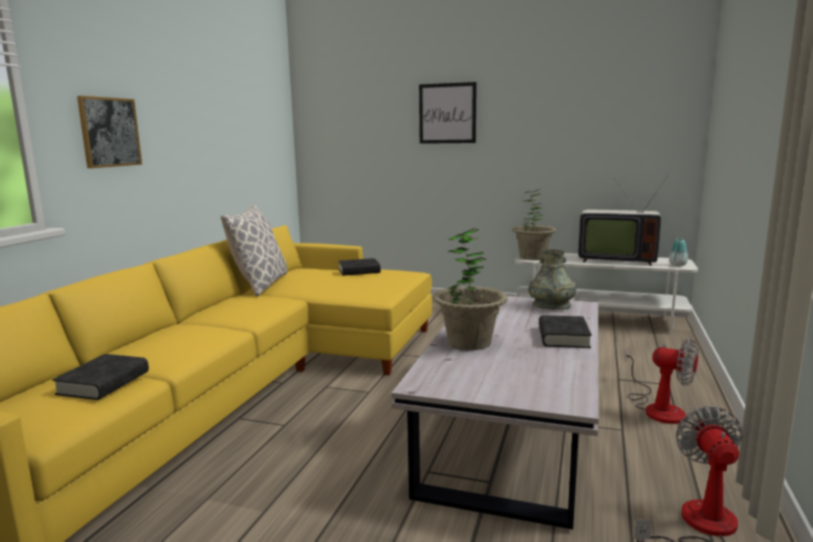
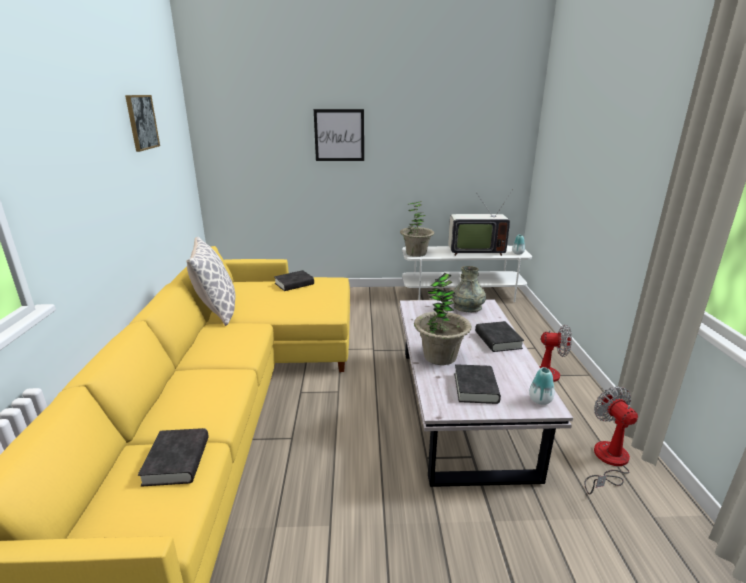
camera: 20 degrees left, 10 degrees up
picture [77,96,142,168] -> picture moved to [125,95,160,152]
none -> black book [454,364,501,404]
none -> vase [529,367,554,405]

